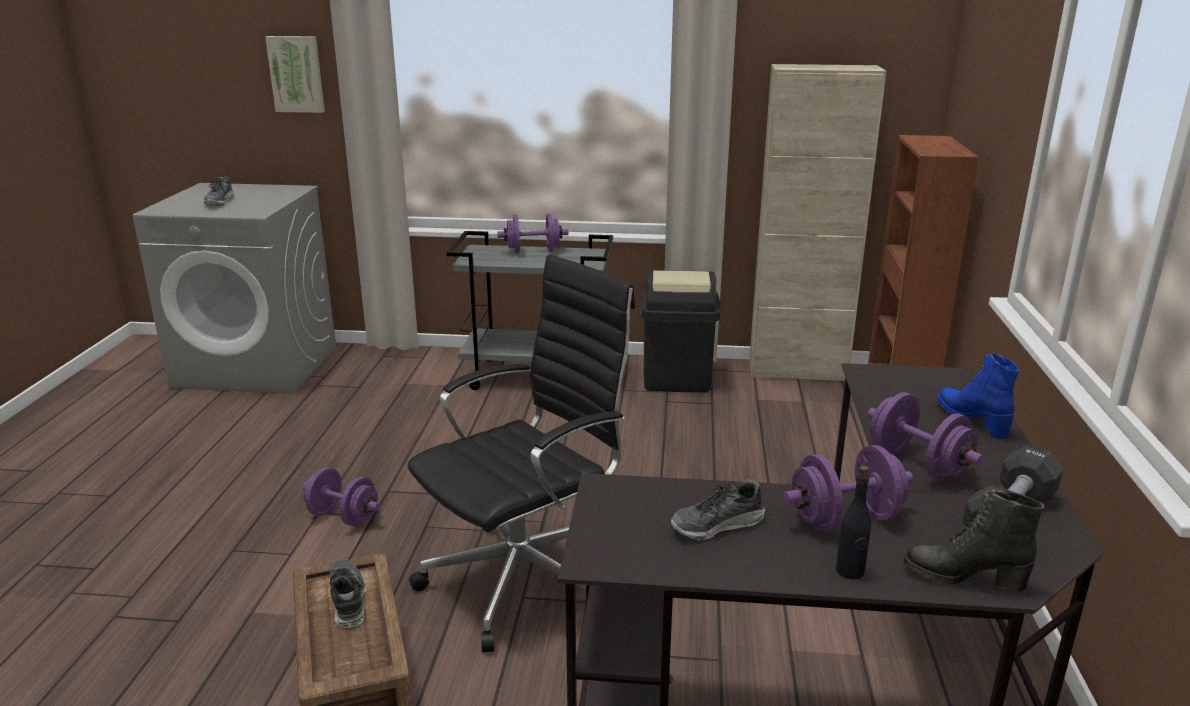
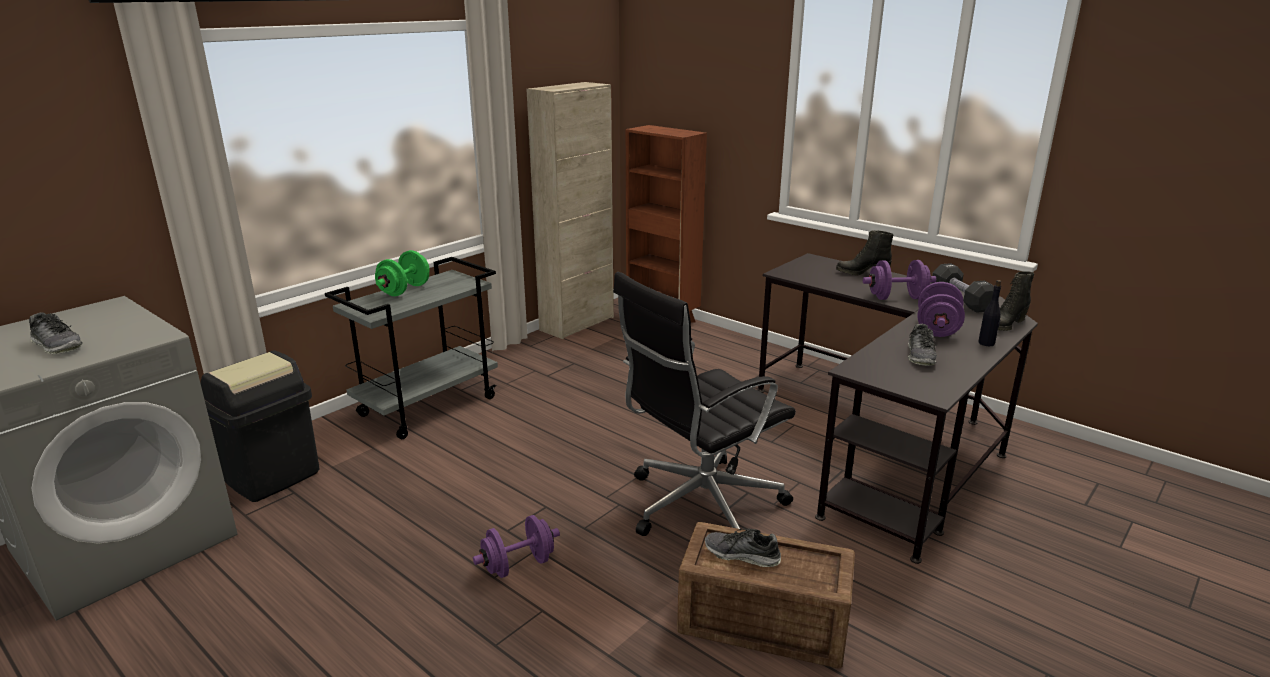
camera: 55 degrees left, 0 degrees up
picture [265,36,325,113] -> none
black office chair [408,255,635,652] -> black office chair turned 120 degrees counterclockwise [613,272,796,536]
purple dumbbell [497,213,569,253] -> green dumbbell [375,250,429,296]
black trash can [640,270,720,392] -> black trash can moved to [200,350,320,502]
blue boot [937,353,1019,439] -> black boot [836,230,894,275]

